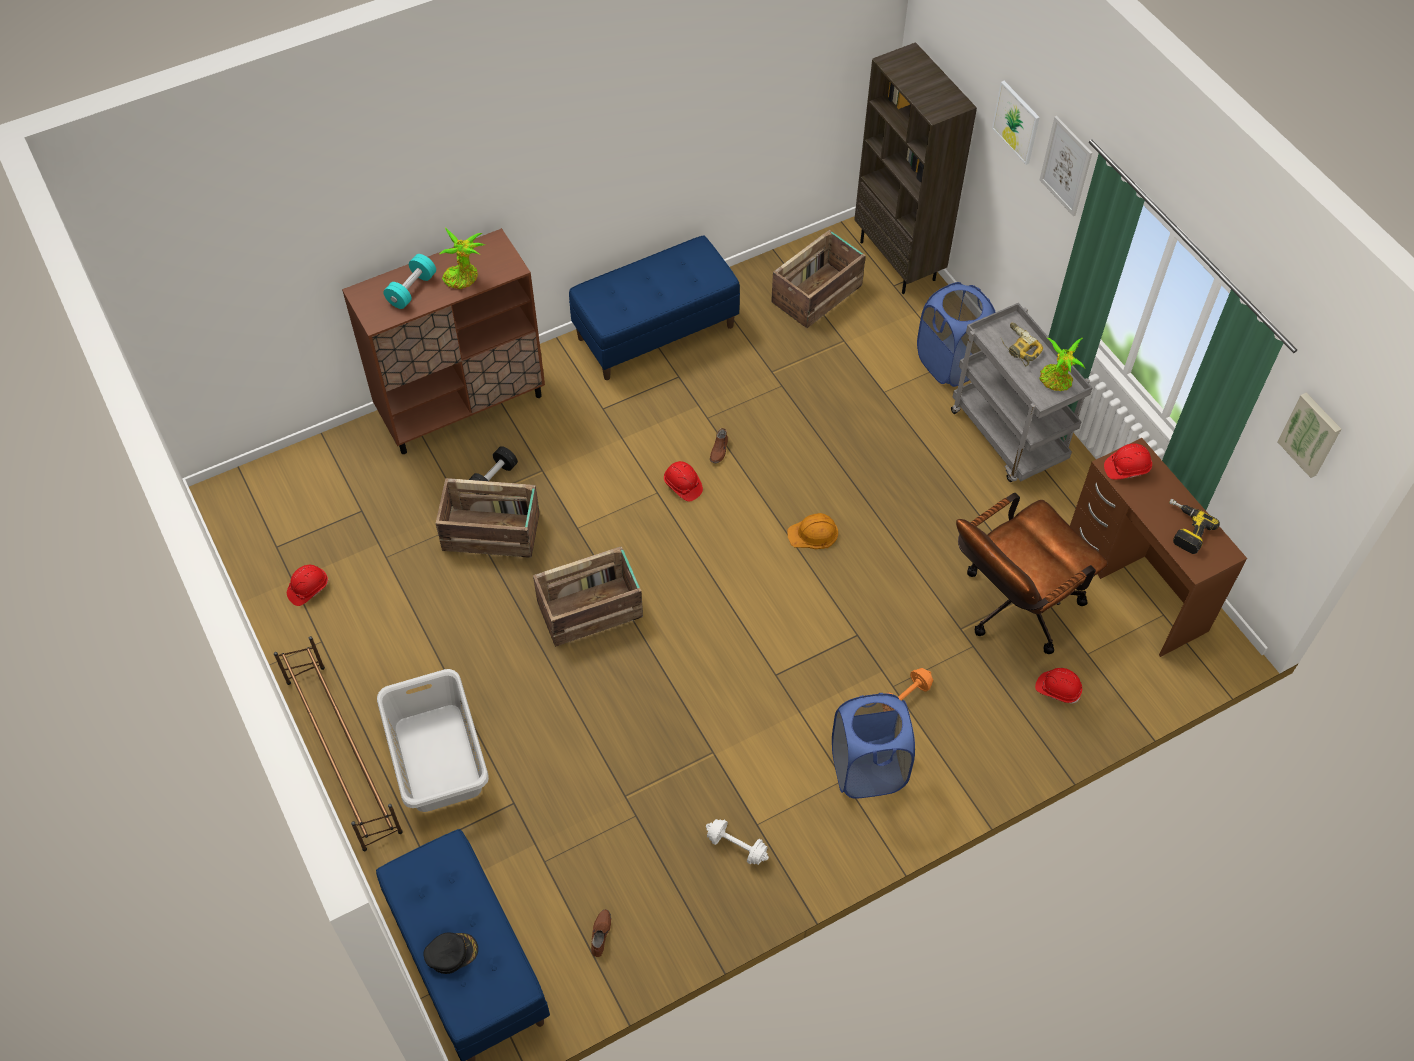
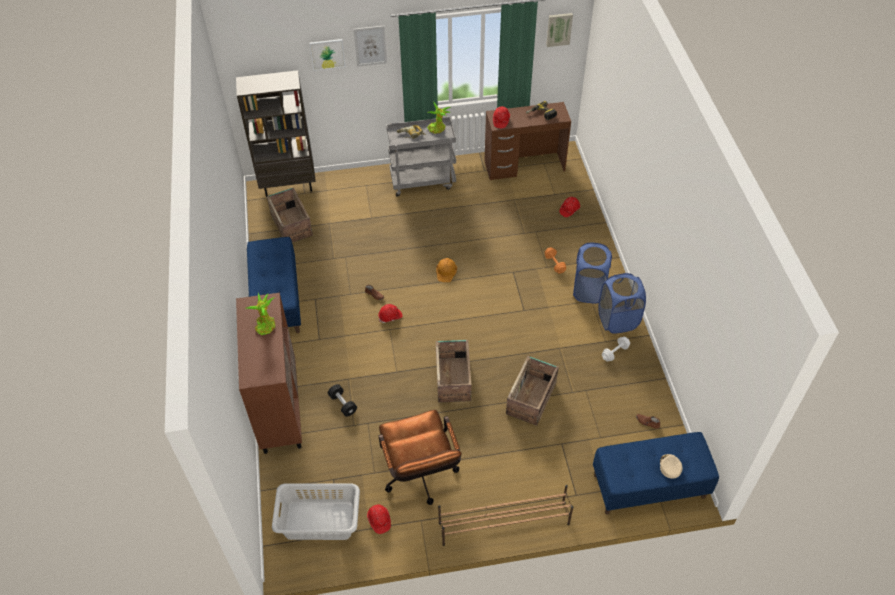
camera: 70 degrees left, 5 degrees down
grey laundry basket [377,669,489,812] -> grey laundry basket moved to [272,483,360,540]
turquoise dumbbell [383,254,436,309] -> none
black cap [423,933,478,974] -> beige cap [660,454,682,479]
crate [435,478,540,558] -> crate moved to [506,356,559,426]
blue laundry basket [917,282,996,387] -> blue laundry basket moved to [599,273,646,334]
brown office chair [956,493,1108,654] -> brown office chair moved to [378,410,462,505]

